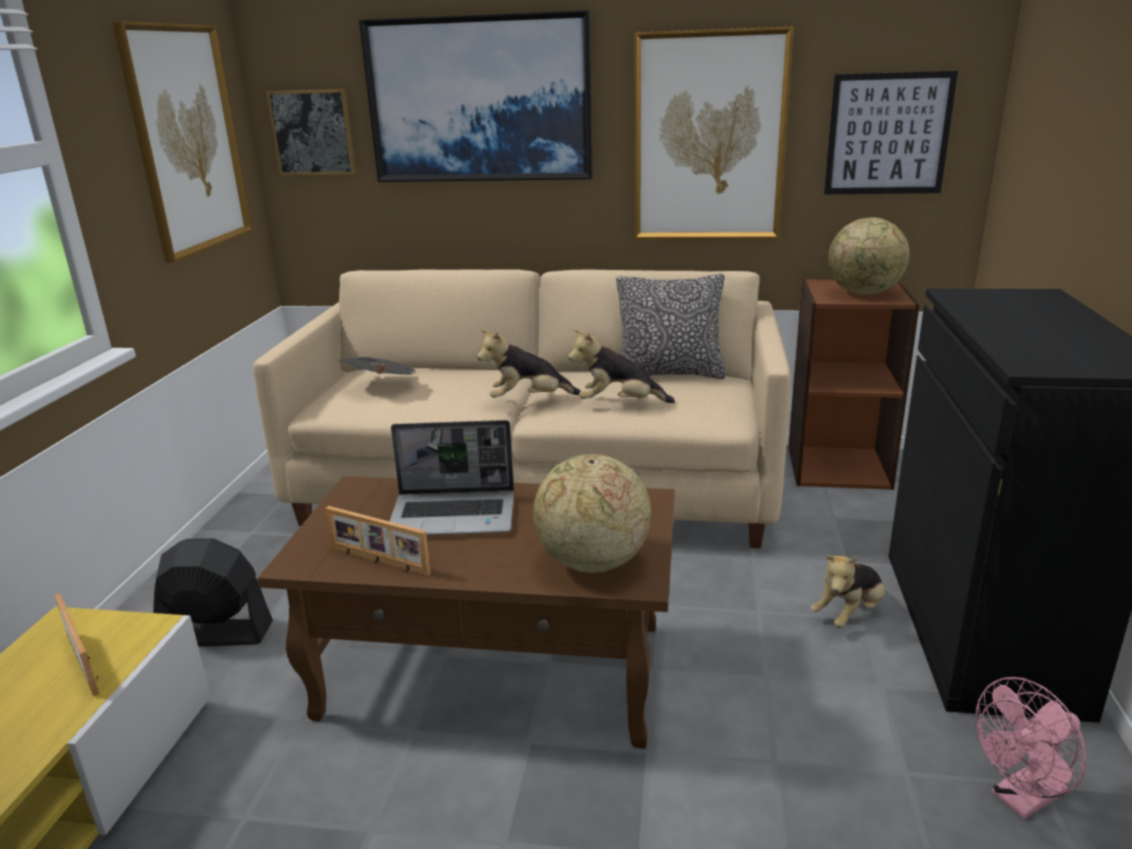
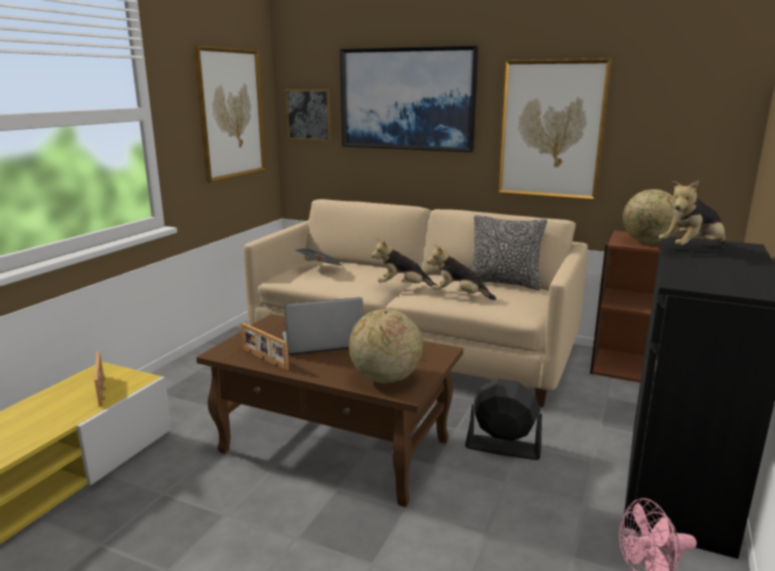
camera: 15 degrees right, 5 degrees down
black fan [153,538,273,647] -> black fan moved to [465,379,542,460]
laptop [389,420,514,535] -> laptop turned 150 degrees clockwise [282,297,363,355]
plush toy [810,555,885,628] -> plush toy moved to [659,180,726,246]
picture [824,71,958,194] -> none

